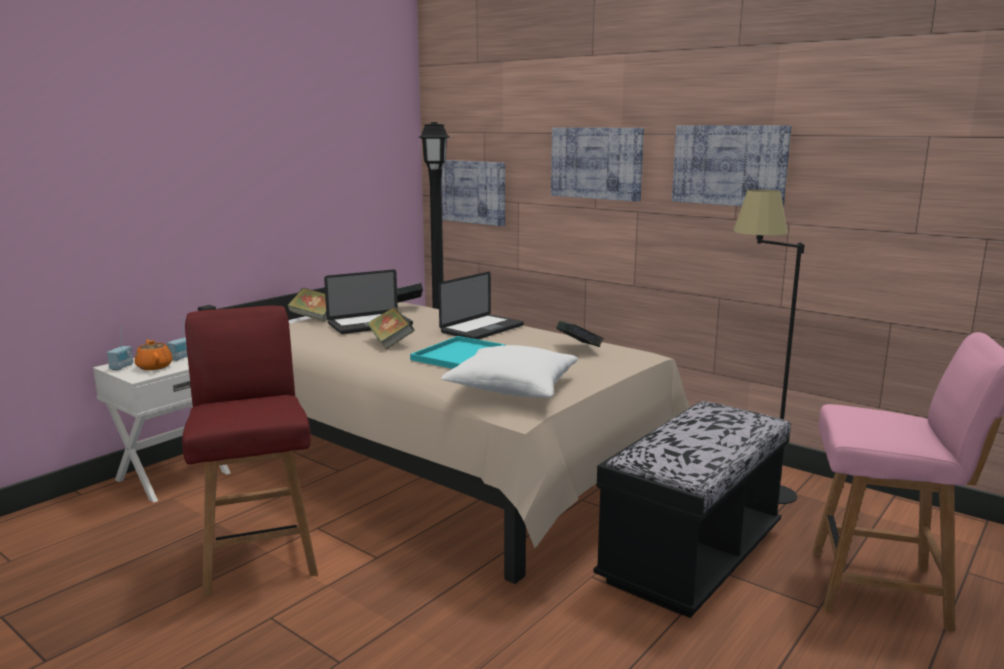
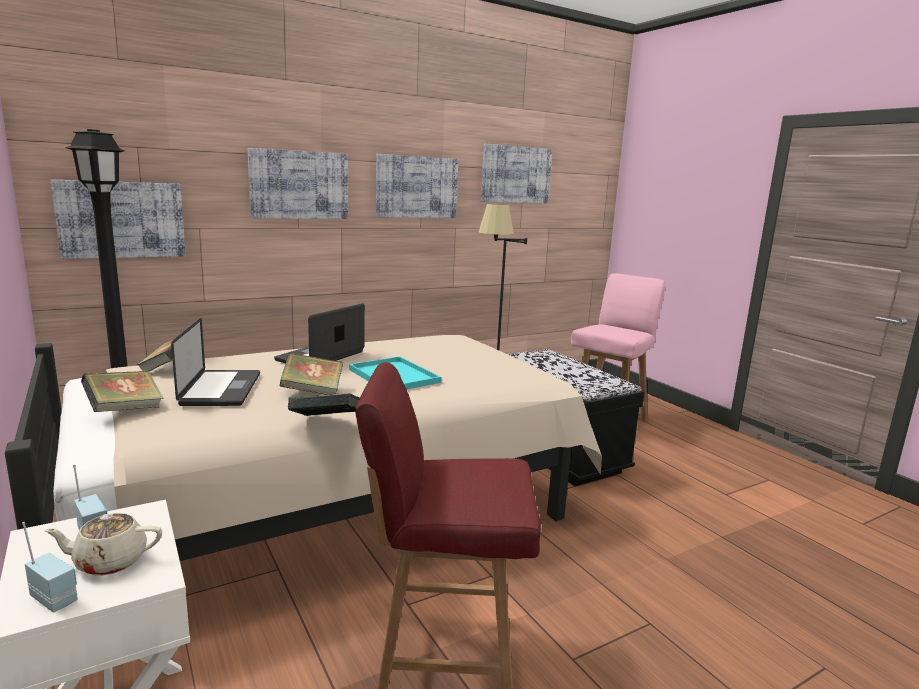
camera: 70 degrees left, 0 degrees up
orange teapot [135,339,172,370] -> beige teapot [44,513,162,575]
laptop [438,272,524,339] -> laptop turned 120 degrees counterclockwise [274,303,365,363]
white pillow [441,345,578,398] -> none
book [556,321,604,347] -> book moved to [288,394,360,416]
none -> picture [481,144,552,204]

